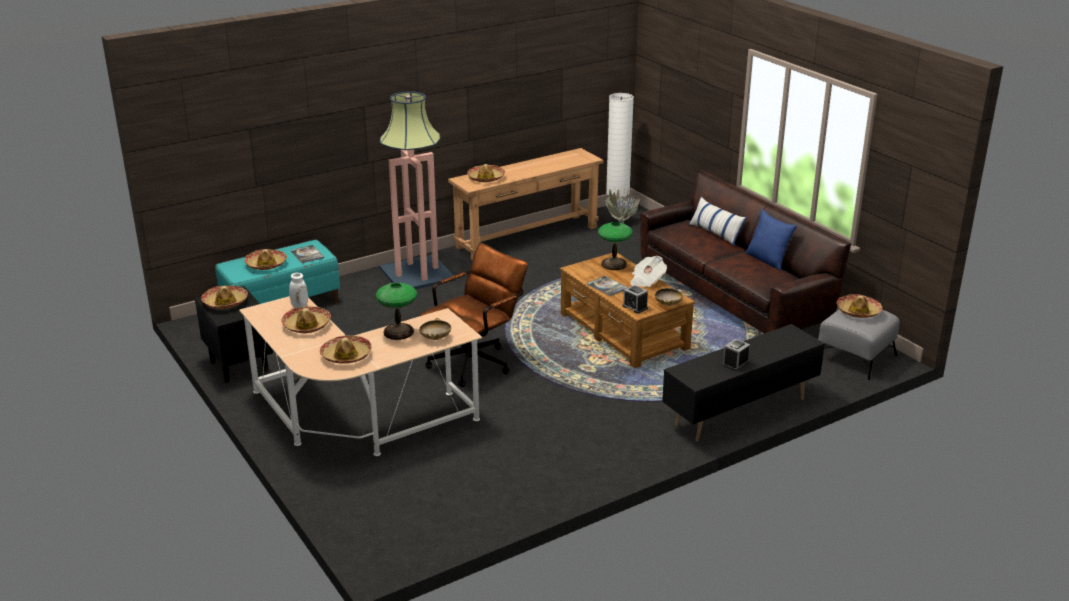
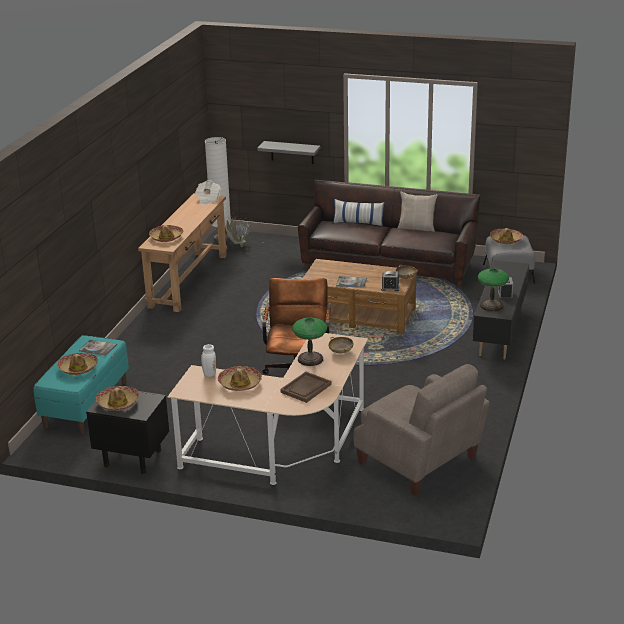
camera: 40 degrees left, 0 degrees up
hat [320,335,372,364] -> brown tray [280,372,332,403]
floor lamp [380,91,456,290] -> none
table lamp [598,222,633,270] -> table lamp moved to [478,268,509,311]
newspaper [630,256,667,287] -> newspaper moved to [195,180,221,205]
blue pillow [745,209,797,271] -> beige pillow [397,192,438,232]
none -> grey shelf [257,141,320,164]
none -> beige armchair [354,364,490,496]

